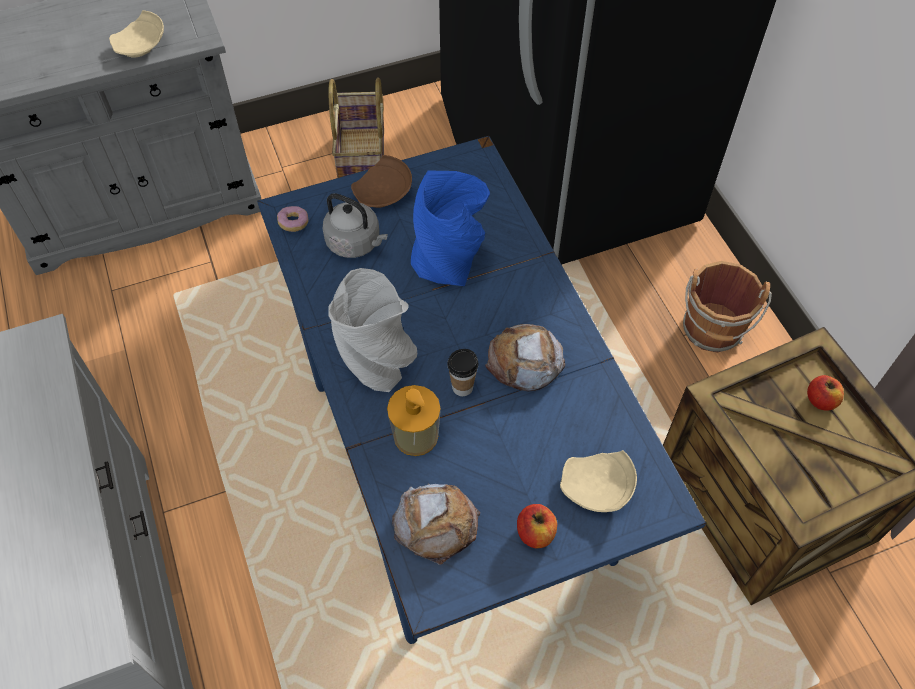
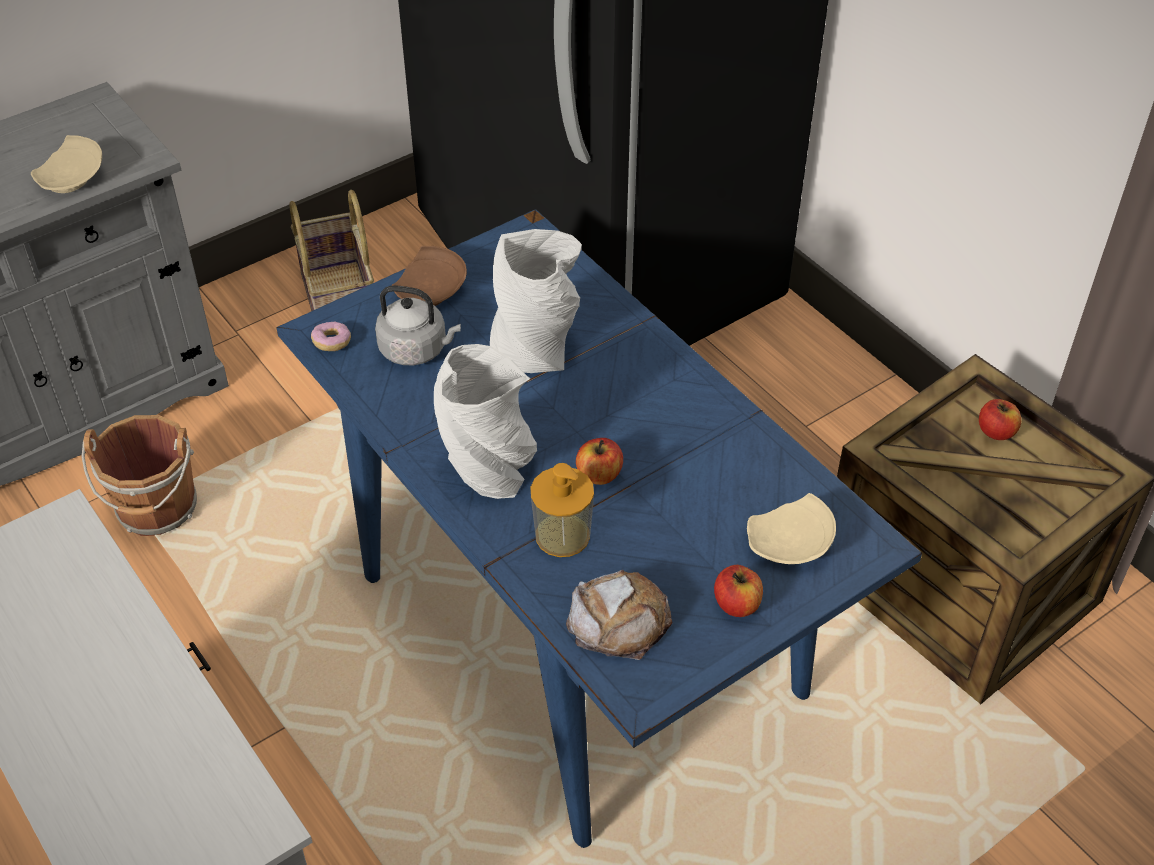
camera: 15 degrees left, 10 degrees down
blue vase [411,171,490,286] -> grey vase [490,229,582,373]
cup [447,349,478,396] -> apple [576,438,623,485]
bread [485,324,565,392] -> none
brown bucket [683,261,772,352] -> brown bucket moved to [82,415,197,536]

